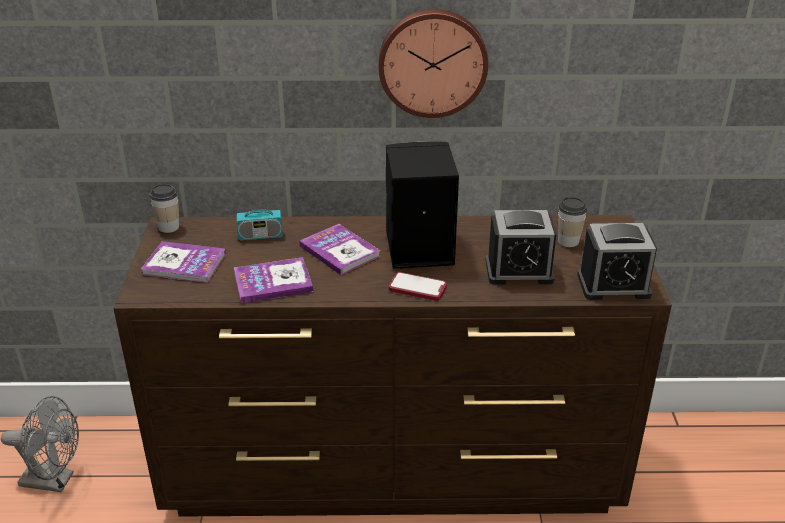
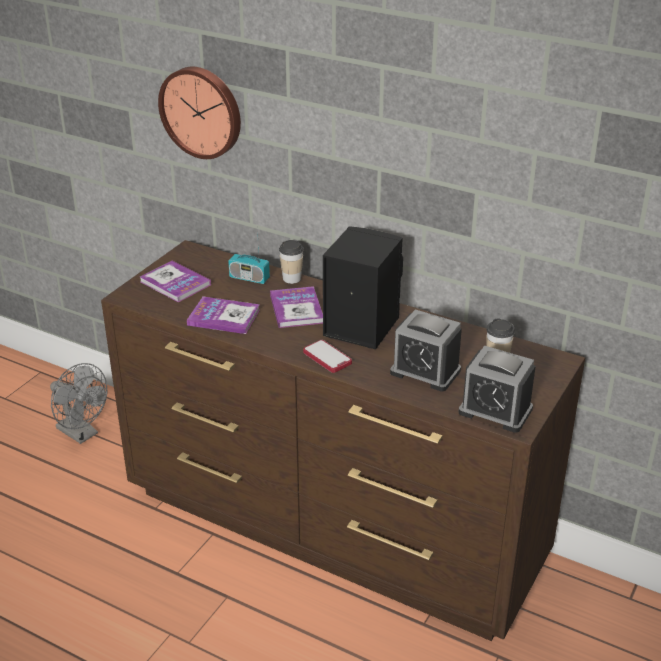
camera: 30 degrees right, 0 degrees up
cup [149,184,179,233] -> cup moved to [279,240,304,284]
wall clock [378,9,488,118] -> wall clock moved to [158,67,241,159]

